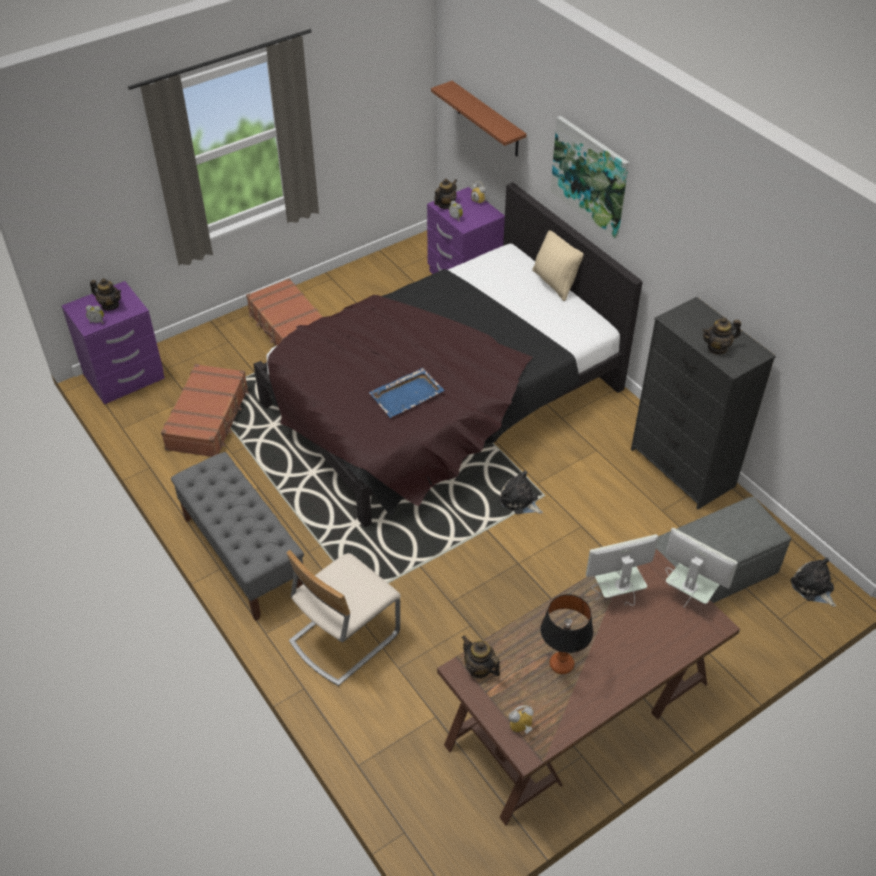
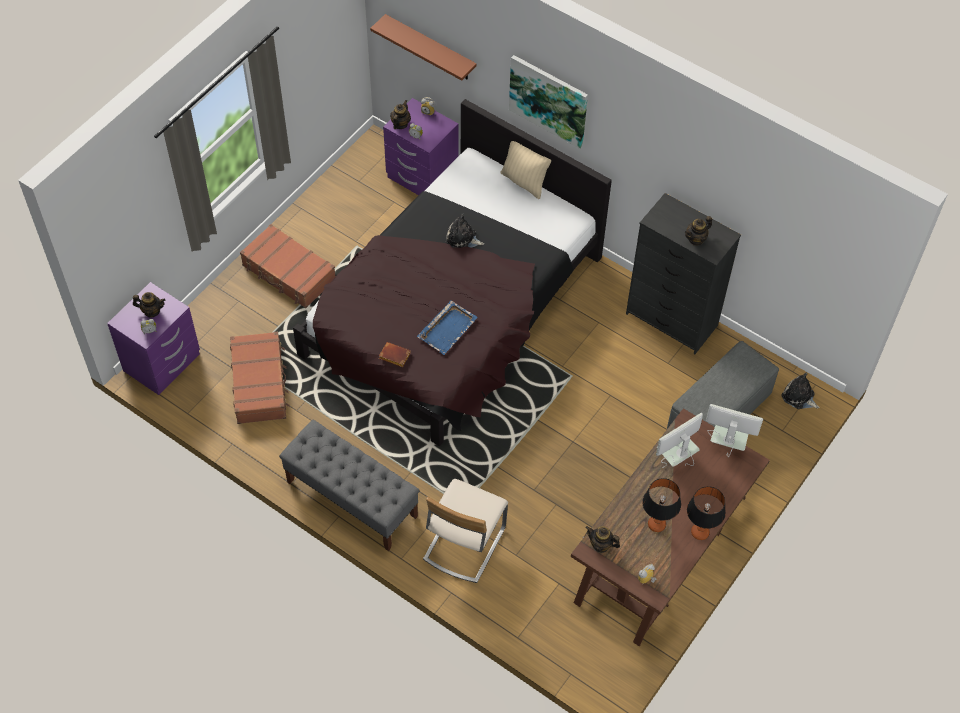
camera: 20 degrees left, 10 degrees up
plush toy [498,471,543,514] -> plush toy moved to [445,213,484,248]
none -> brown book [379,342,411,367]
none -> table lamp [687,486,726,540]

